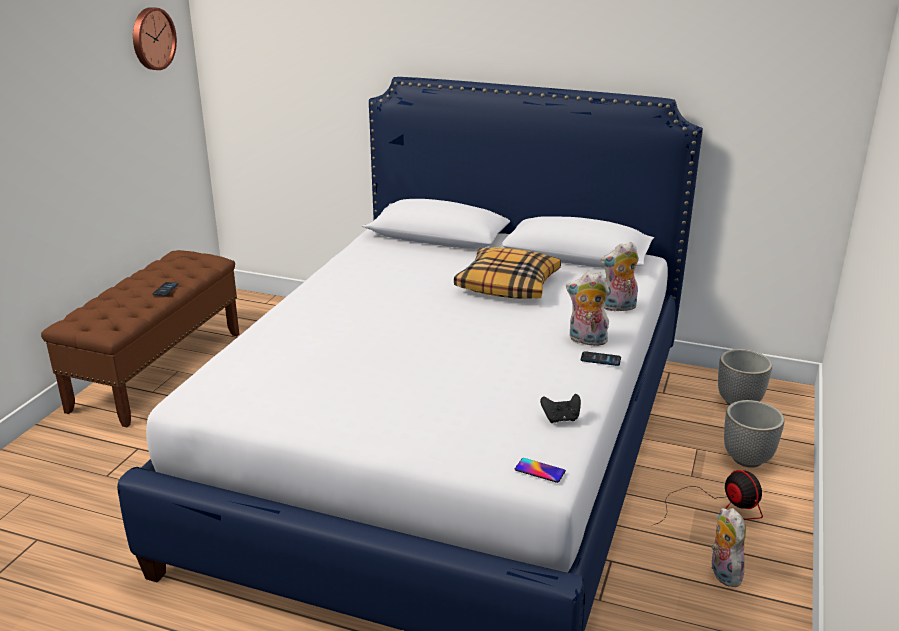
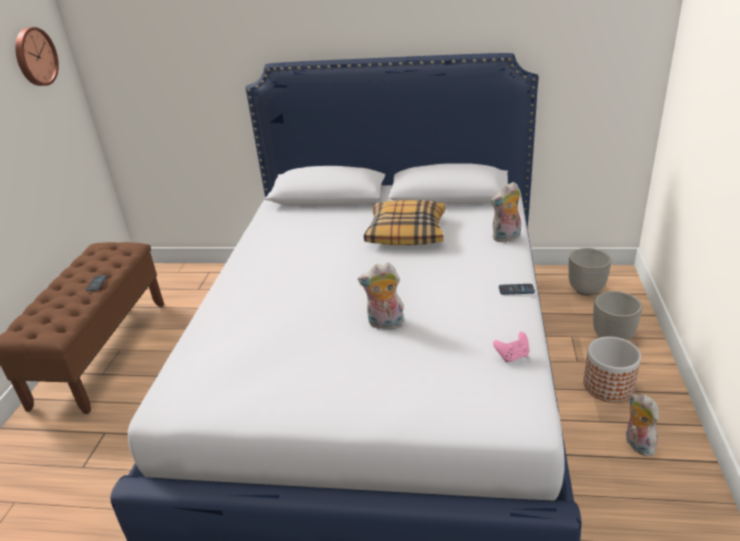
camera: 10 degrees left, 5 degrees up
phone [515,458,566,483] -> none
black game controller [540,394,581,423] -> pink game controller [493,332,529,362]
plush toy [566,272,610,346] -> plush toy moved to [358,263,405,329]
fan [651,470,763,526] -> planter [583,337,641,403]

